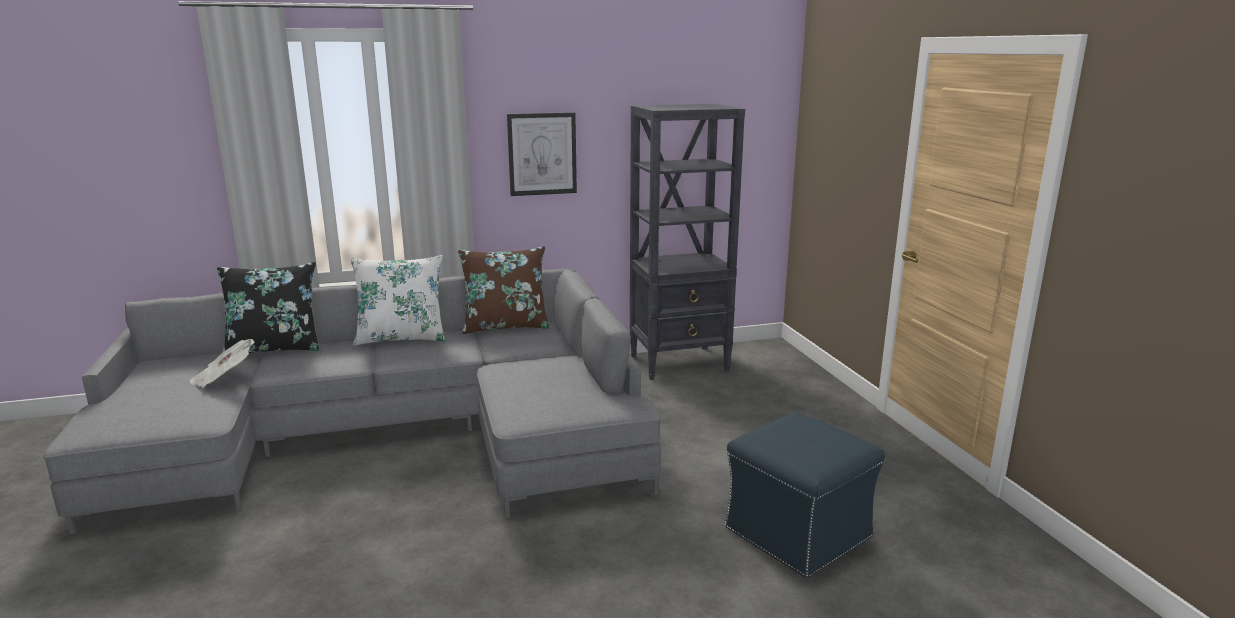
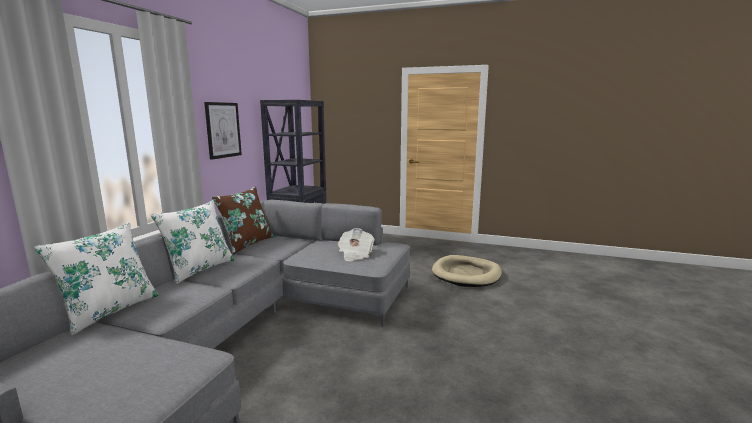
camera: 55 degrees left, 5 degrees down
newspaper [189,339,255,388] -> newspaper moved to [337,228,374,261]
black pillow [217,262,320,353] -> white pillow [34,222,159,336]
blue ottoman [724,413,885,578] -> beige dog bed [432,255,502,287]

